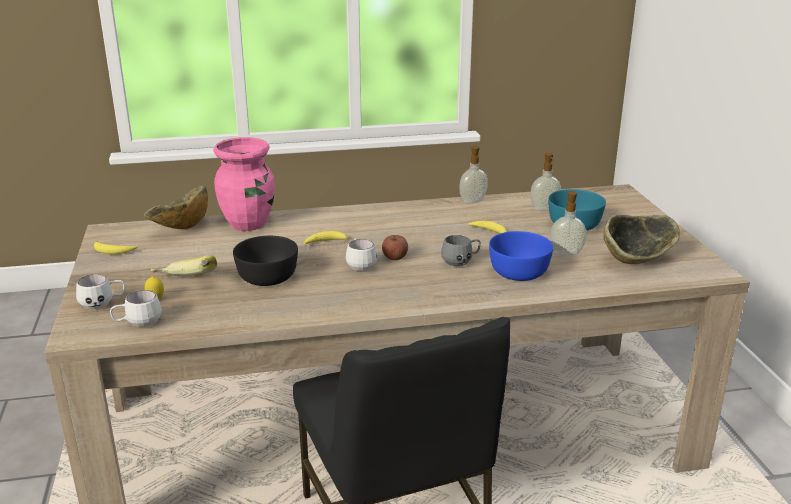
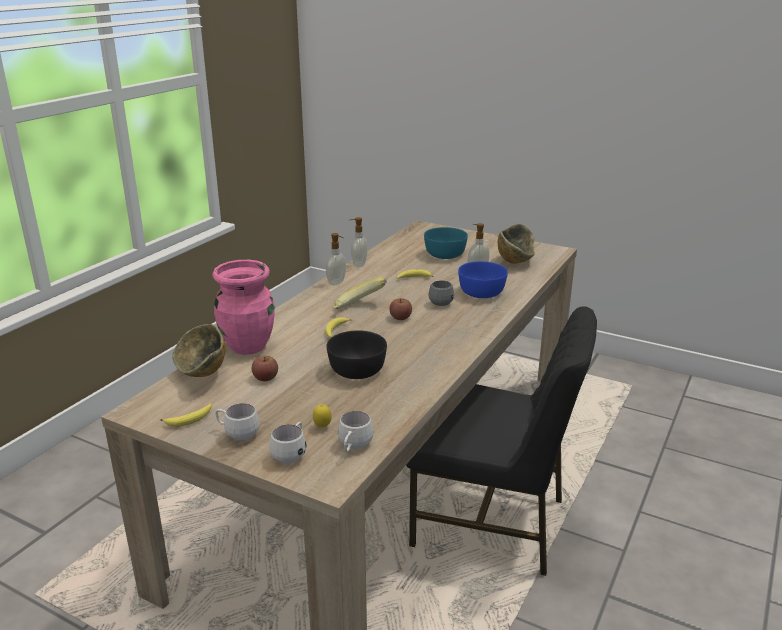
camera: 50 degrees left, 0 degrees up
banana [151,255,217,276] -> banana moved to [333,277,387,309]
white mug [346,238,377,271] -> white mug moved to [215,403,260,440]
soap dispenser [530,153,561,211] -> soap dispenser moved to [326,233,346,285]
none -> apple [251,356,278,381]

